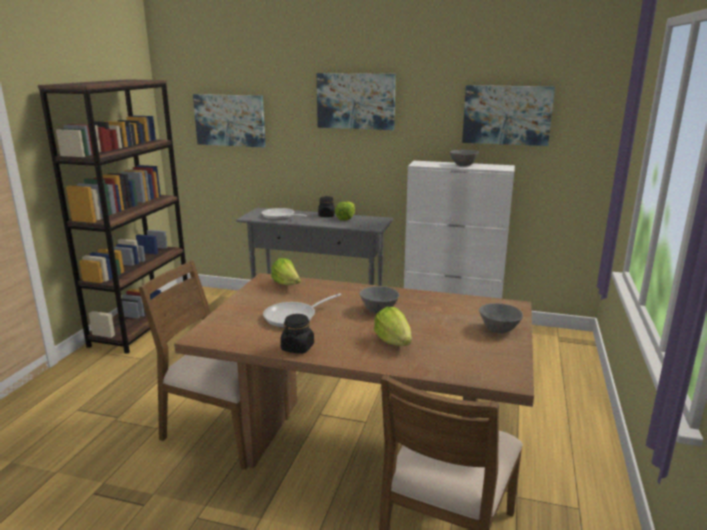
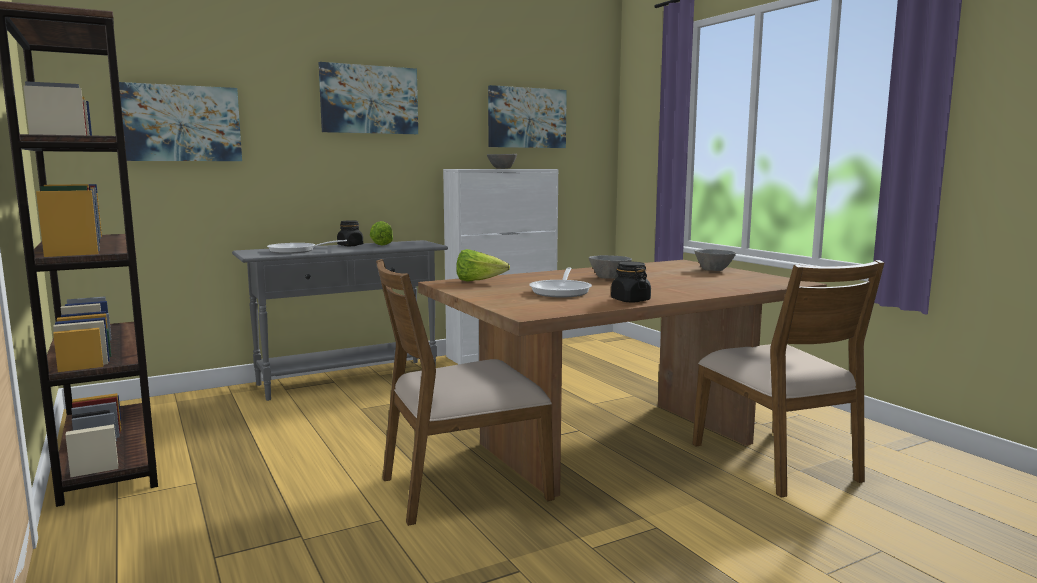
camera: 45 degrees left, 10 degrees down
lettuce [374,307,412,346] -> none

